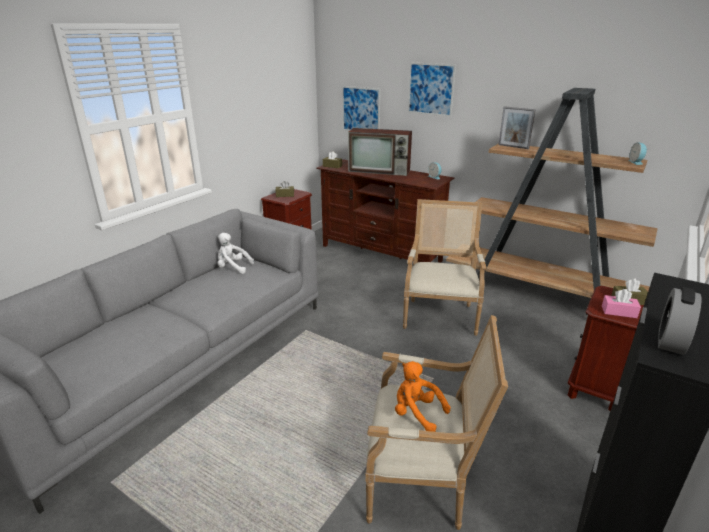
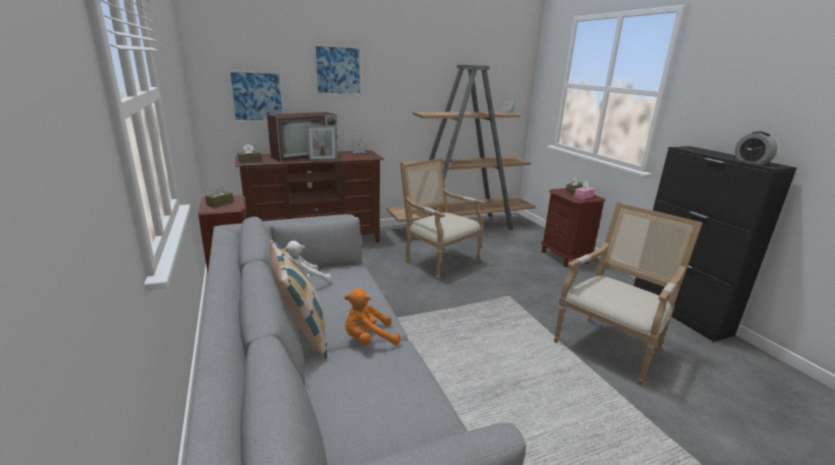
camera: 55 degrees left, 5 degrees down
orange plush toy [395,361,451,432] -> orange plush toy moved to [344,288,400,345]
picture frame [498,106,536,149] -> picture frame moved to [307,126,337,161]
none -> pillow [269,240,327,359]

